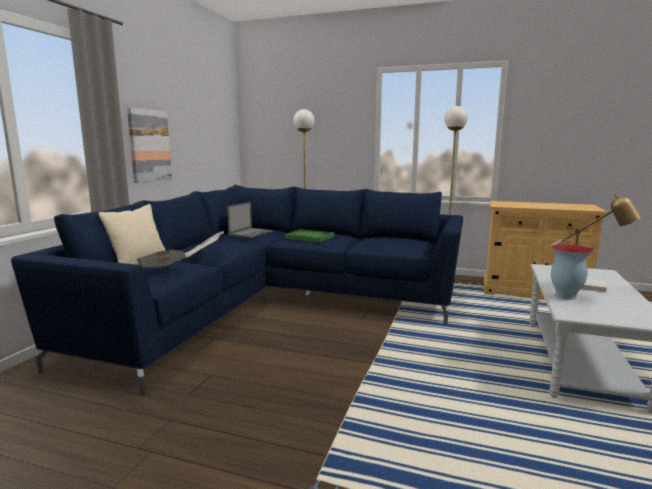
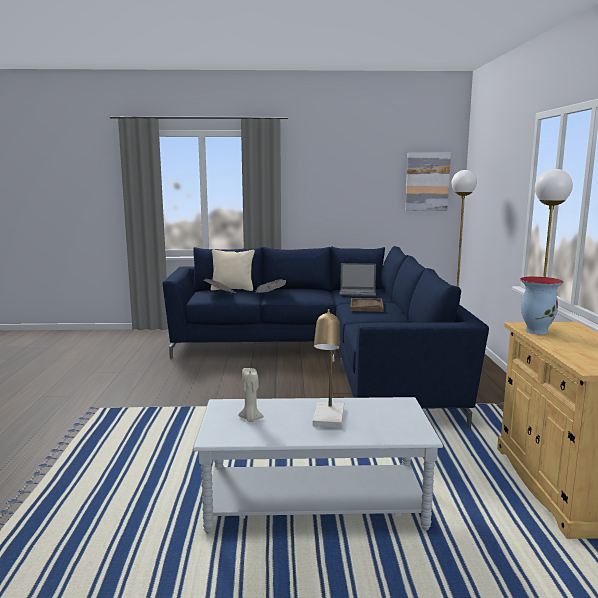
camera: 70 degrees right, 0 degrees up
picture [127,107,172,183] -> picture moved to [405,153,451,211]
green tray [285,229,334,242] -> brown tray [351,298,384,312]
vase [550,244,594,300] -> vase moved to [520,276,564,335]
none -> beige candle [238,368,264,422]

